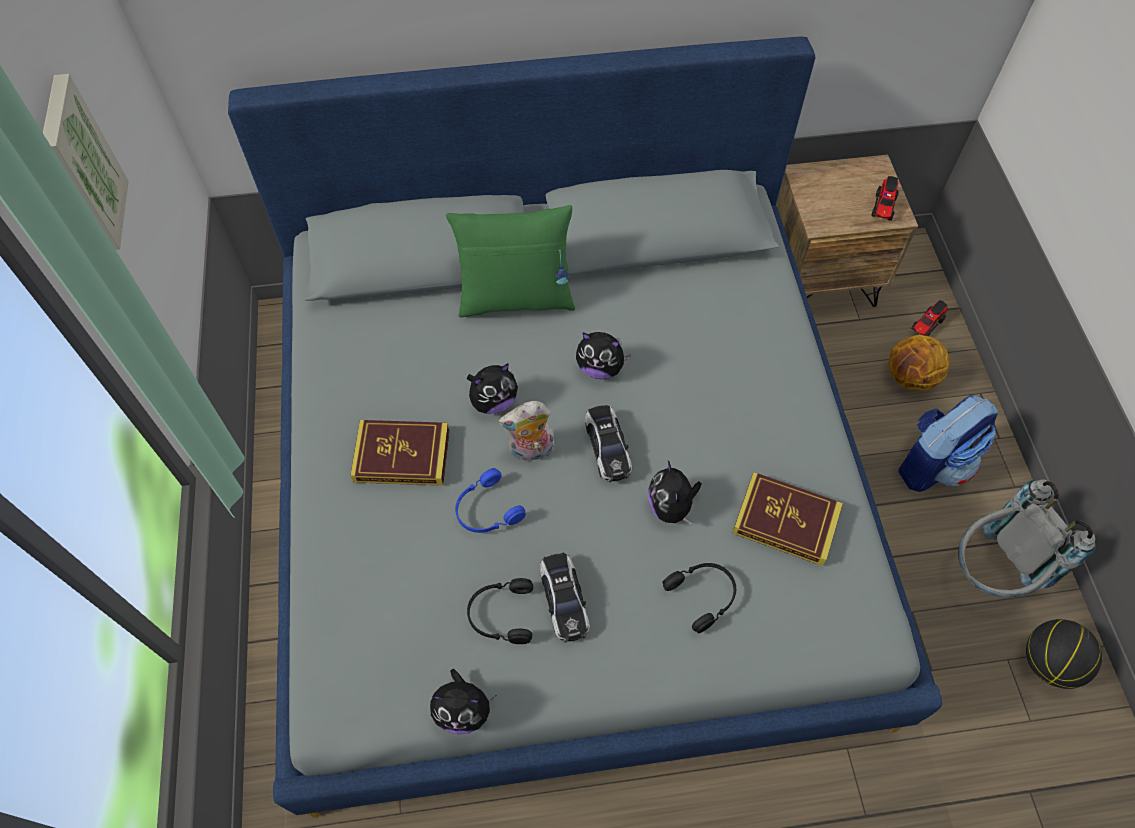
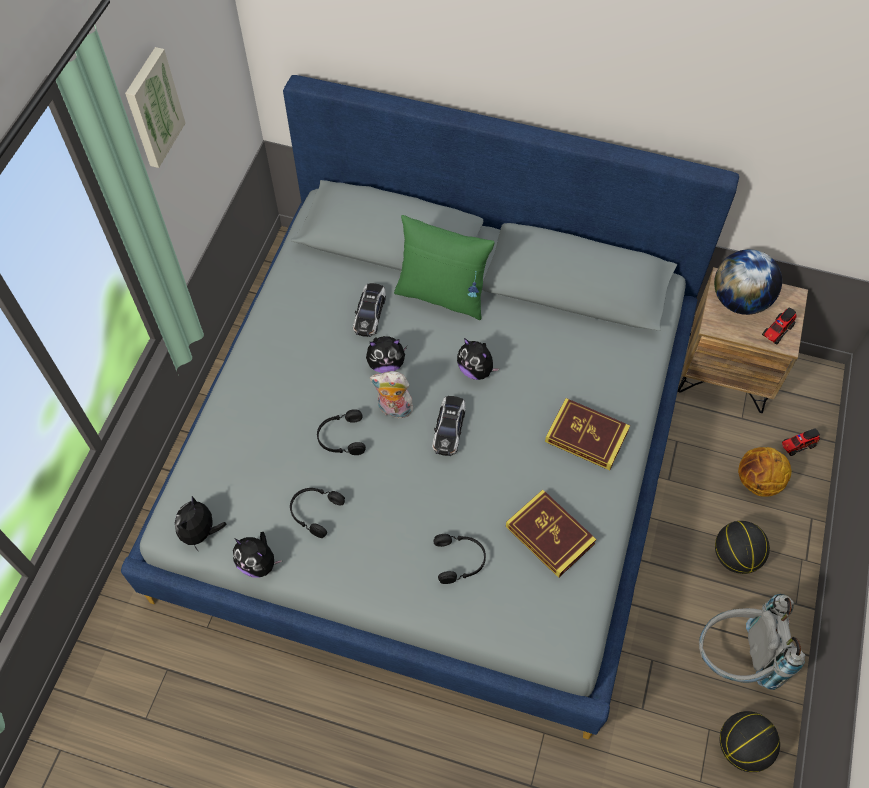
camera: 25 degrees right, 0 degrees up
book [350,420,450,486] -> book moved to [545,398,630,470]
blue headphones [455,468,526,533] -> black headphones [317,409,366,455]
toy car [540,552,590,643] -> toy car moved to [353,283,386,337]
plush toy [648,461,702,525] -> plush toy moved to [175,496,227,551]
backpack [899,395,998,492] -> basketball [715,521,770,574]
none -> globe [714,249,782,315]

